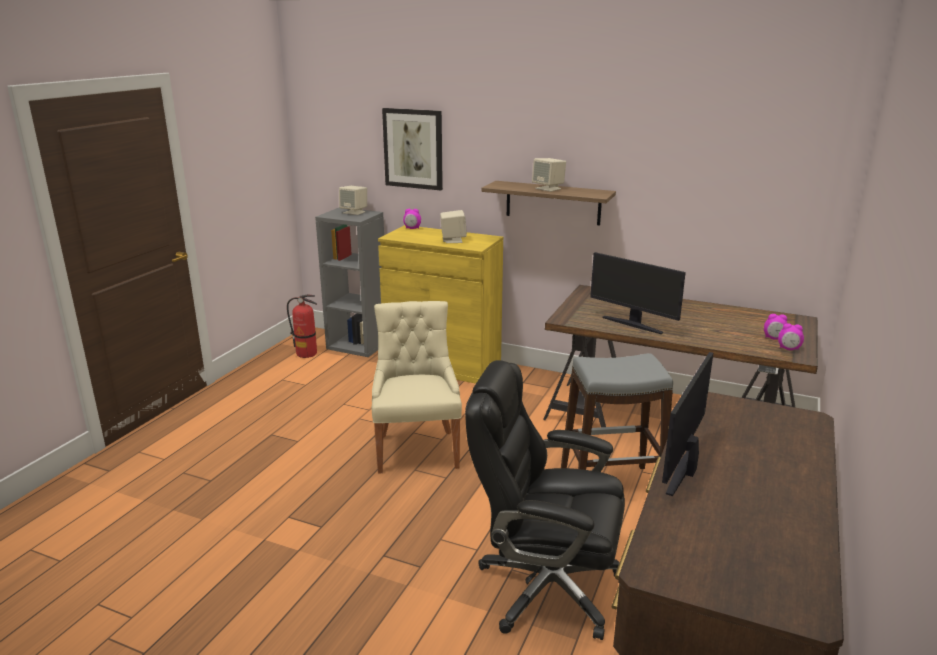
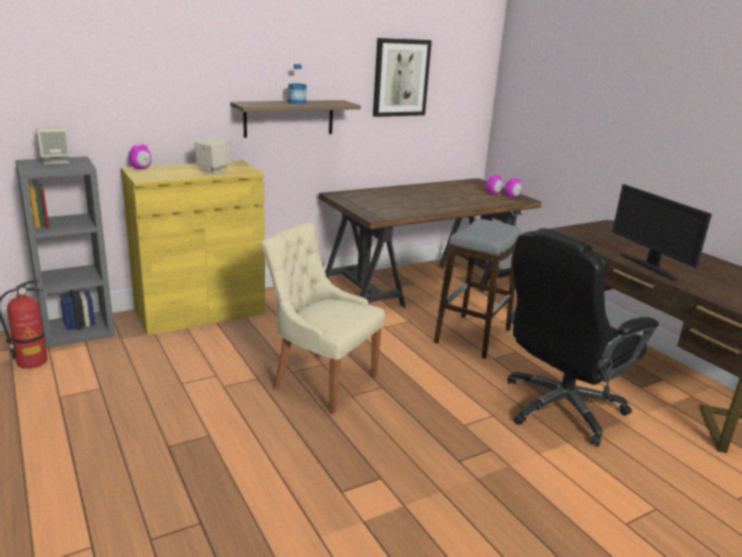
camera: 55 degrees left, 0 degrees up
picture [382,108,443,190] -> picture moved to [373,38,432,117]
beige speaker [532,158,566,192] -> bottle [288,64,307,104]
monitor [590,252,686,334] -> none

